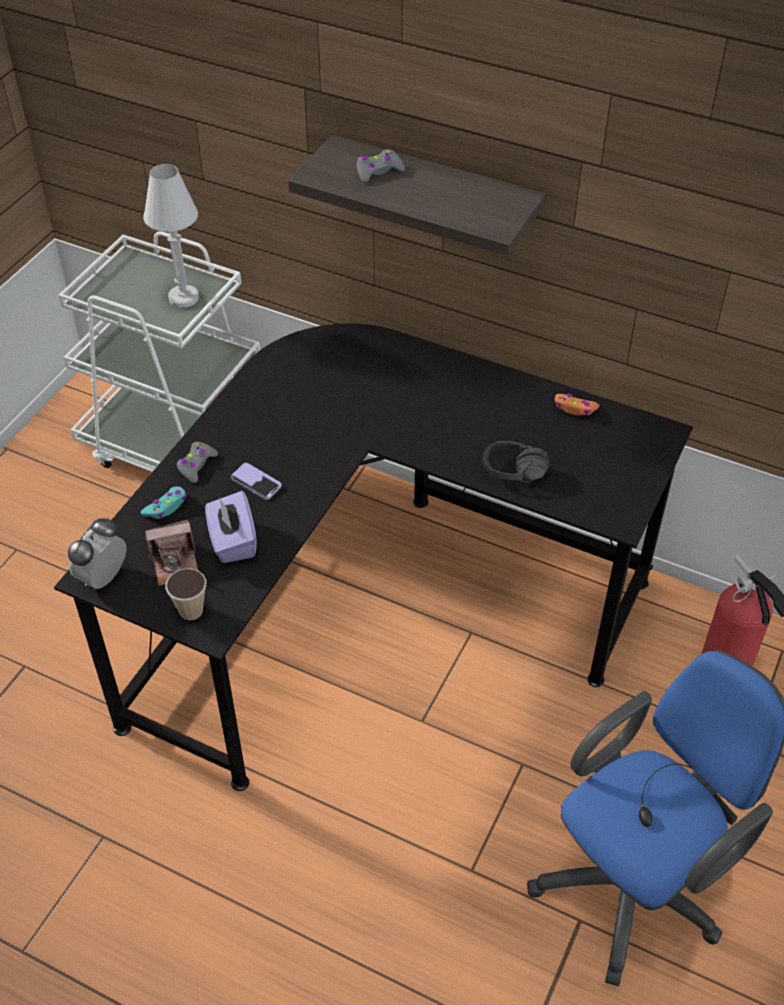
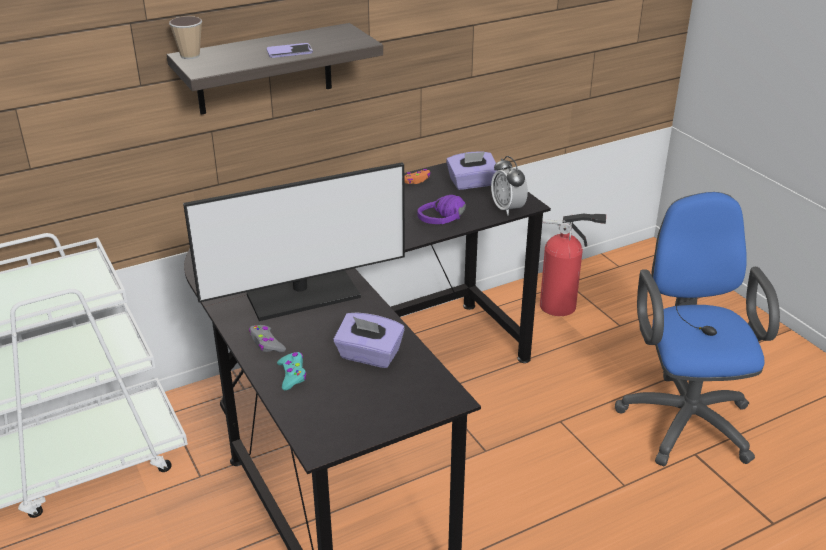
camera: 55 degrees left, 15 degrees down
alarm clock [68,517,126,589] -> alarm clock moved to [491,156,528,216]
white table lamp [143,164,199,308] -> none
camera [145,519,198,586] -> none
cup [165,568,207,620] -> cup moved to [169,16,202,59]
phone [231,463,282,500] -> phone moved to [267,43,313,58]
grey game controller [357,149,405,183] -> none
black headphones [483,441,550,483] -> purple headphones [417,195,466,224]
none -> monitor [183,162,405,321]
none -> purple tissue box [446,152,498,190]

